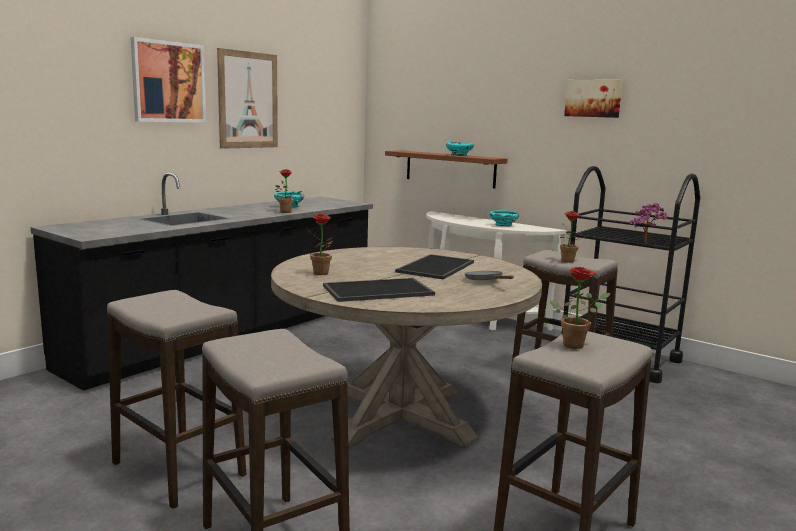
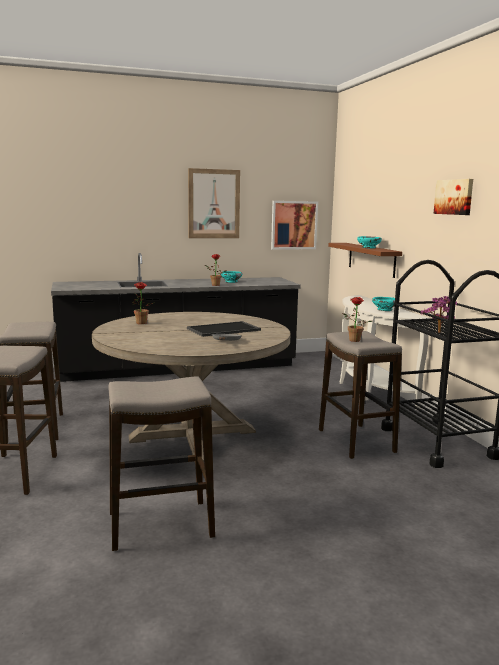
camera: 35 degrees right, 0 degrees up
picture [131,37,206,123] -> picture moved to [271,201,318,250]
tray [323,278,435,302] -> none
potted plant [550,267,610,349] -> none

